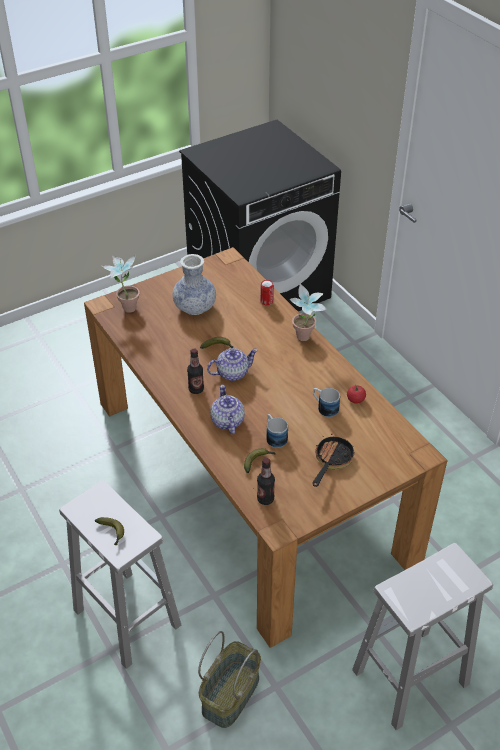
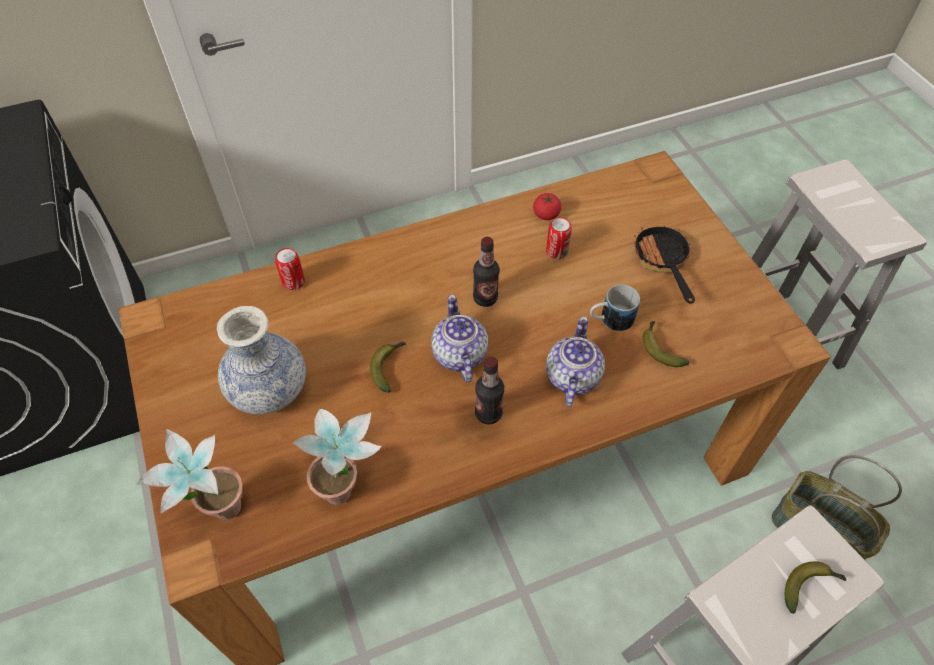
camera: 80 degrees left, 10 degrees up
teapot [210,385,245,434] -> teapot turned 105 degrees clockwise [546,316,605,407]
bottle [257,458,275,505] -> bottle moved to [473,237,499,307]
potted plant [289,284,326,341] -> potted plant moved to [292,409,382,505]
mug [313,388,340,417] -> can [546,217,572,259]
frying pan [313,434,355,487] -> frying pan turned 45 degrees clockwise [634,226,695,304]

